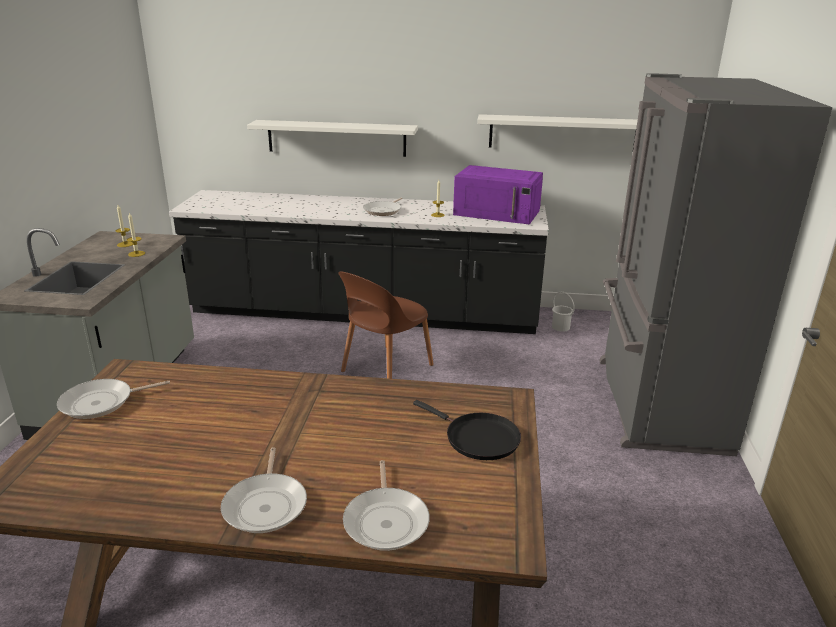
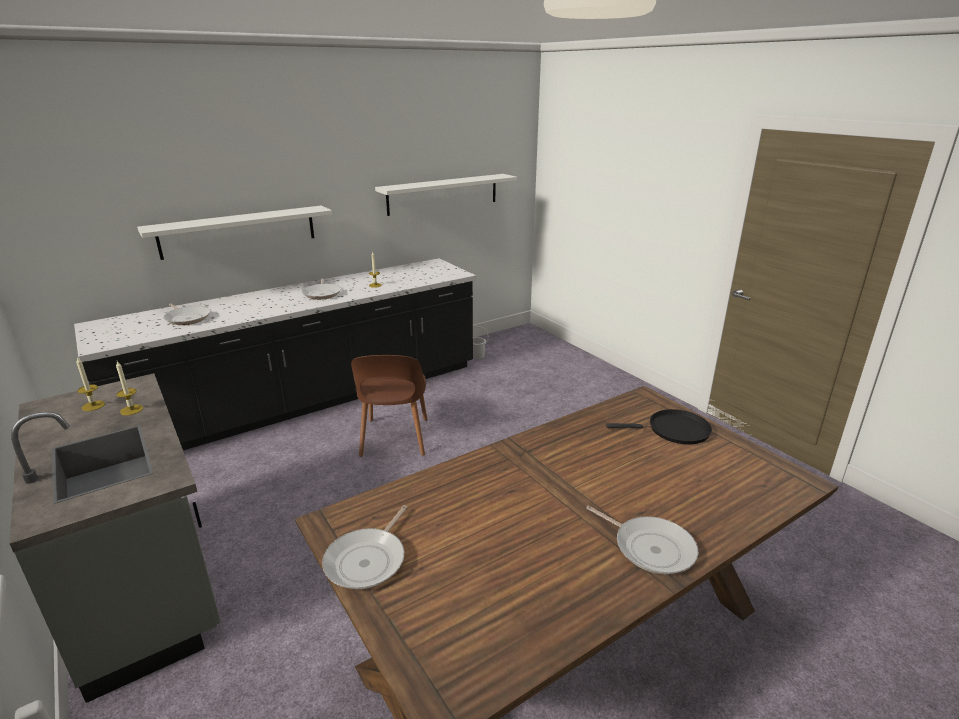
camera: 40 degrees left, 0 degrees up
frying pan [343,460,430,551] -> frying pan moved to [164,303,211,325]
purple microwave [453,165,543,225] -> none
grey fridge [600,73,832,456] -> none

